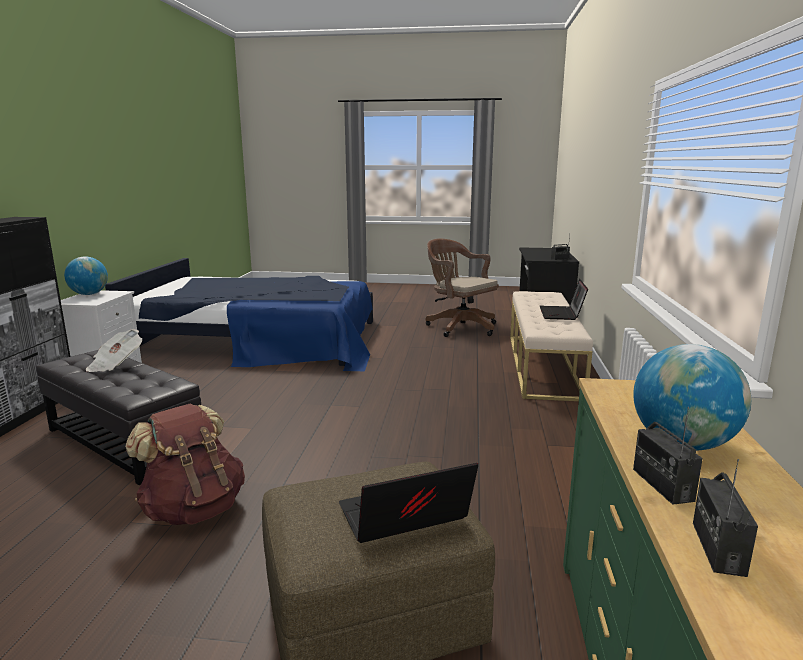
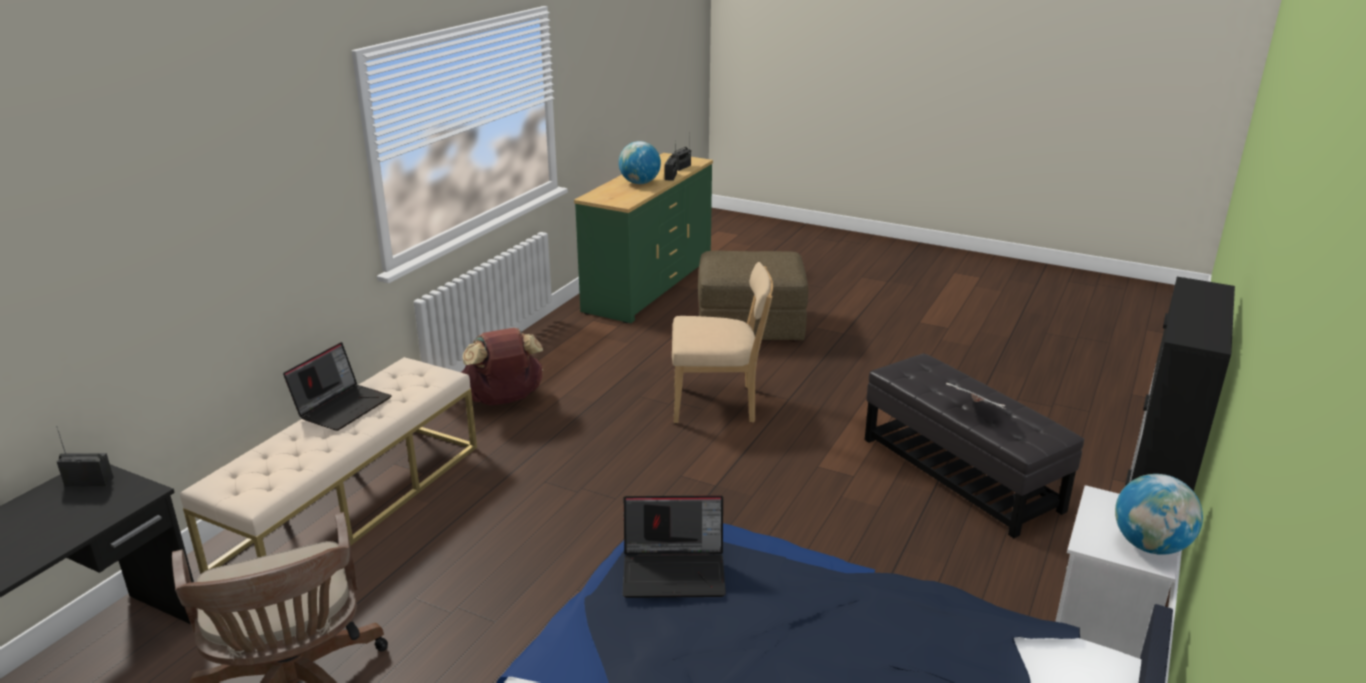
camera: 160 degrees left, 10 degrees up
brown backpack [125,404,245,525] -> brown backpack moved to [461,328,544,405]
laptop [339,463,478,543] -> laptop moved to [623,495,726,598]
none -> beige chair [672,262,773,423]

